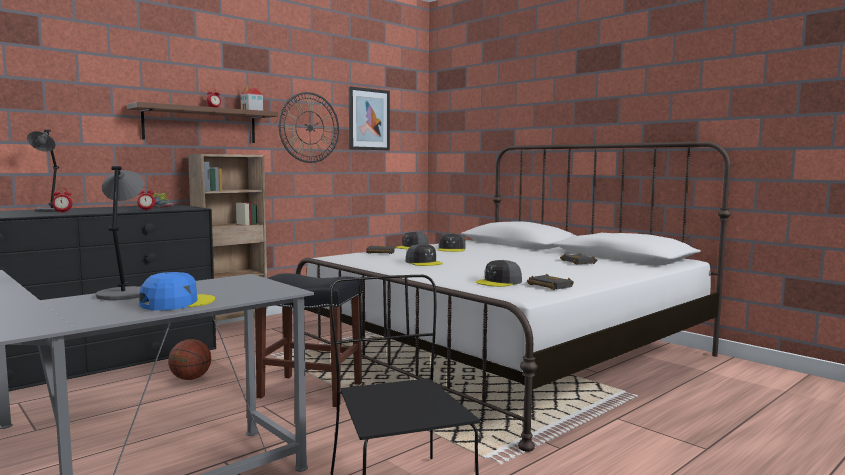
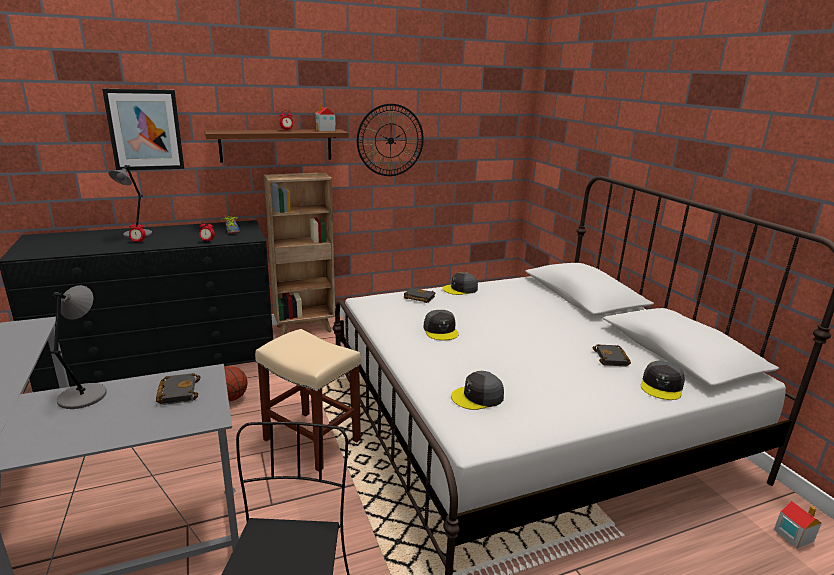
camera: 20 degrees right, 15 degrees up
blue cap [139,272,215,310] -> none
black stool [255,273,363,407] -> beige stool [255,329,361,472]
picture [349,86,390,150] -> picture moved to [102,89,184,170]
grey cap [438,233,466,252] -> grey cap moved to [641,361,685,400]
black book [527,274,574,290] -> black book moved to [156,373,201,405]
none -> toy house [774,501,822,548]

